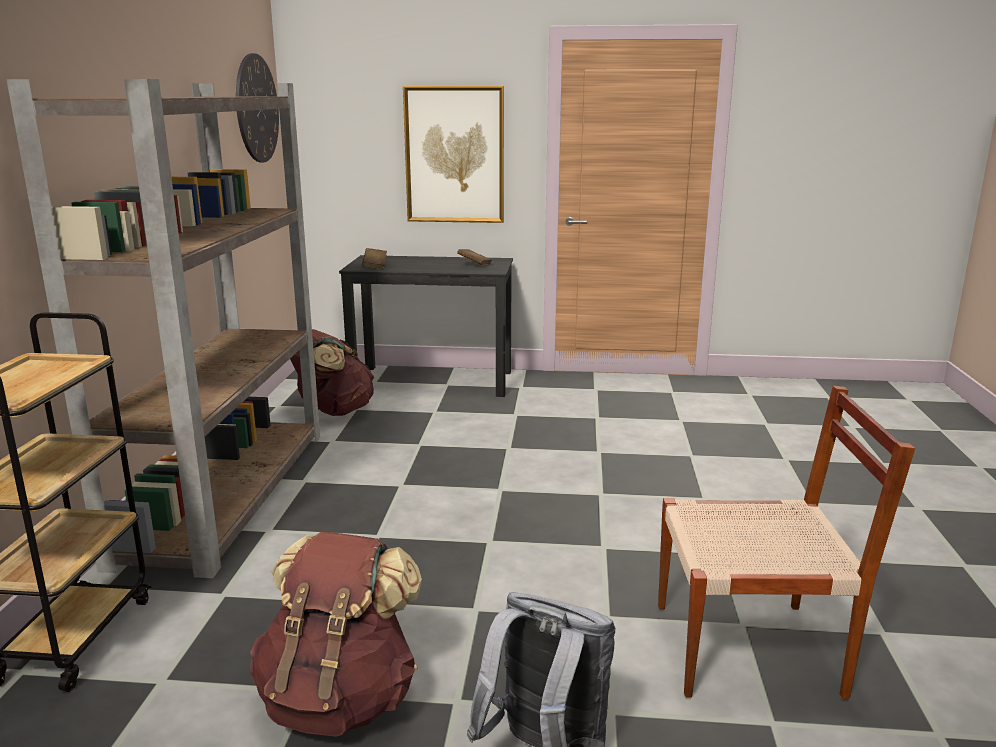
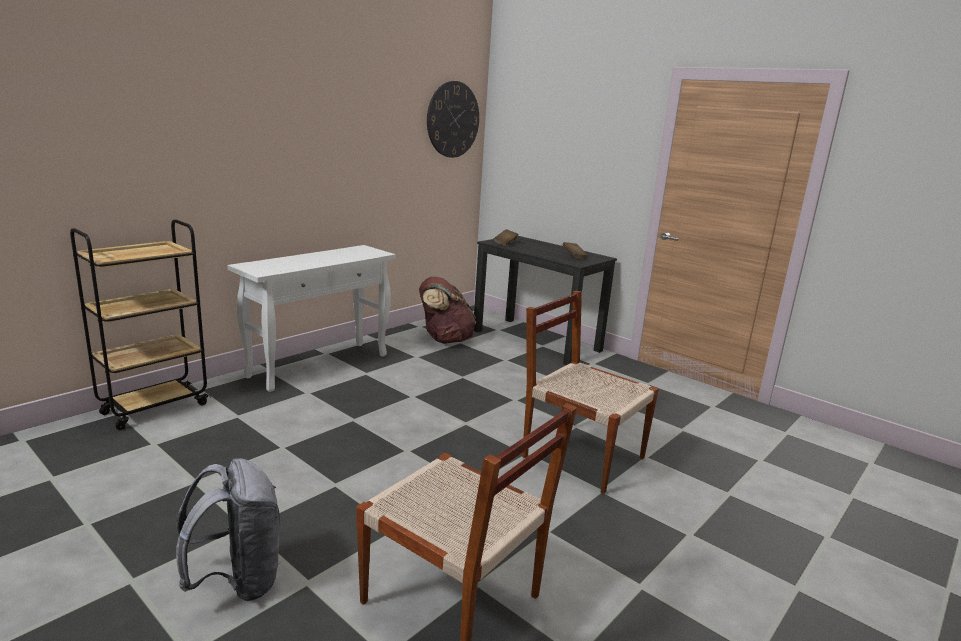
camera: 35 degrees right, 0 degrees up
brown bookcase [6,79,320,579] -> white console table [227,245,396,392]
brown backpack [250,532,422,737] -> none
picture [403,86,504,223] -> none
none -> chair [522,291,659,494]

